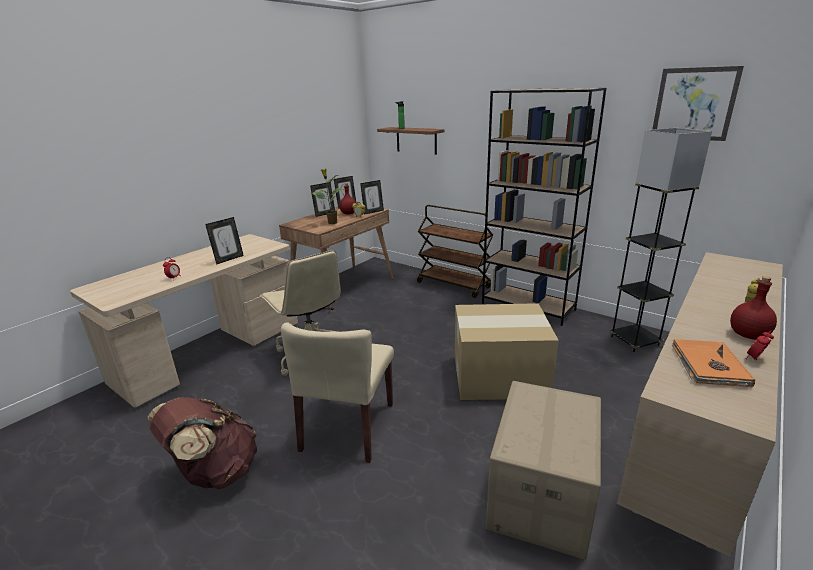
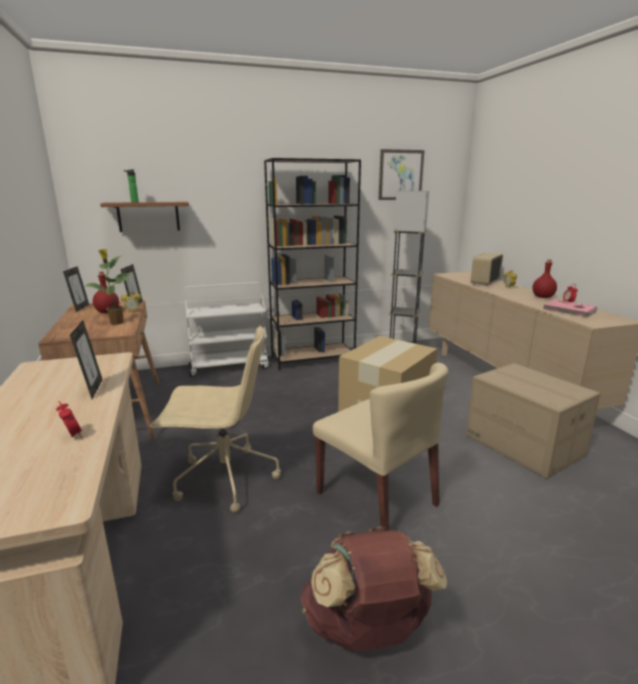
camera: 55 degrees left, 5 degrees down
picture frame [310,182,335,217] -> none
brown cart [417,205,493,298] -> white cart [184,282,269,377]
orange book [672,339,755,387] -> pink book [543,300,597,317]
none -> radio [471,253,503,286]

